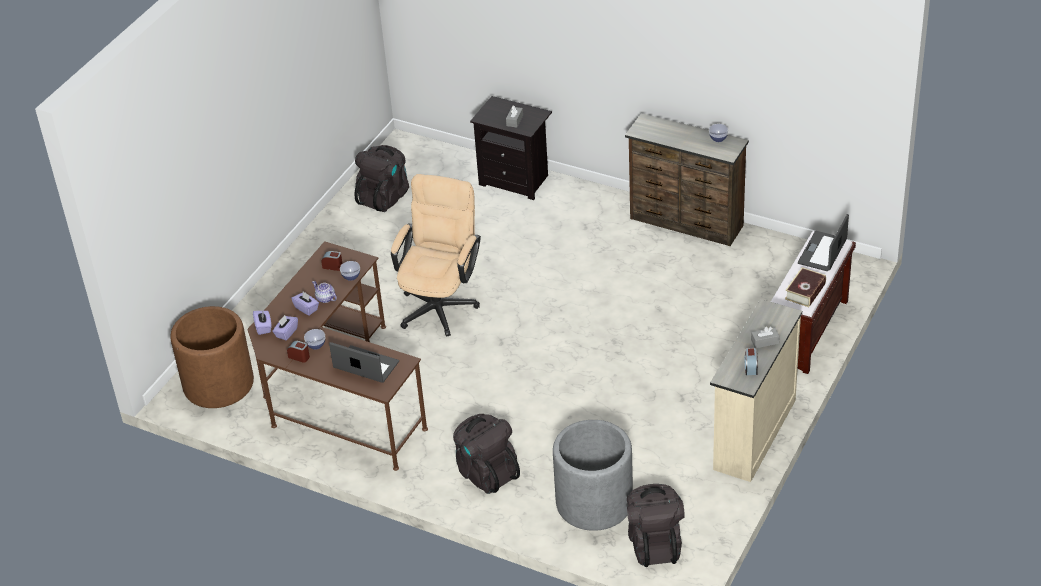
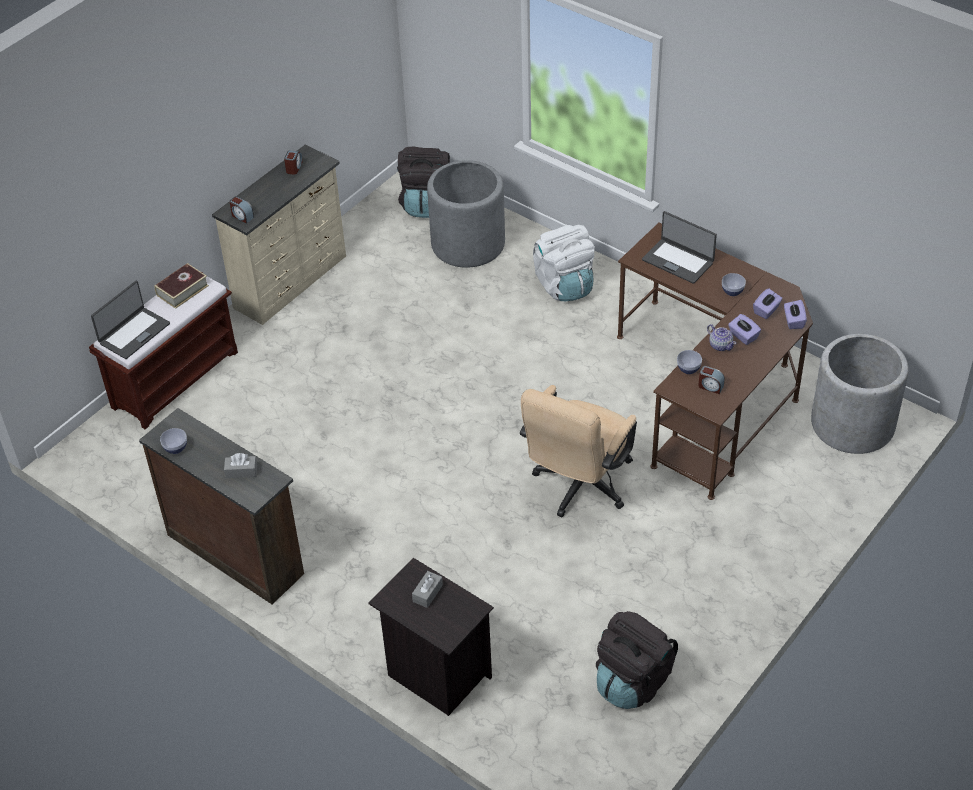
camera: 170 degrees left, 5 degrees up
brown planter [170,306,254,408] -> grey planter [811,334,909,454]
alarm clock [287,341,310,363] -> alarm clock moved to [229,196,254,224]
black backpack [453,414,520,494] -> white backpack [533,225,595,301]
grey tissue box [751,327,780,348] -> grey tissue box moved to [224,453,257,478]

